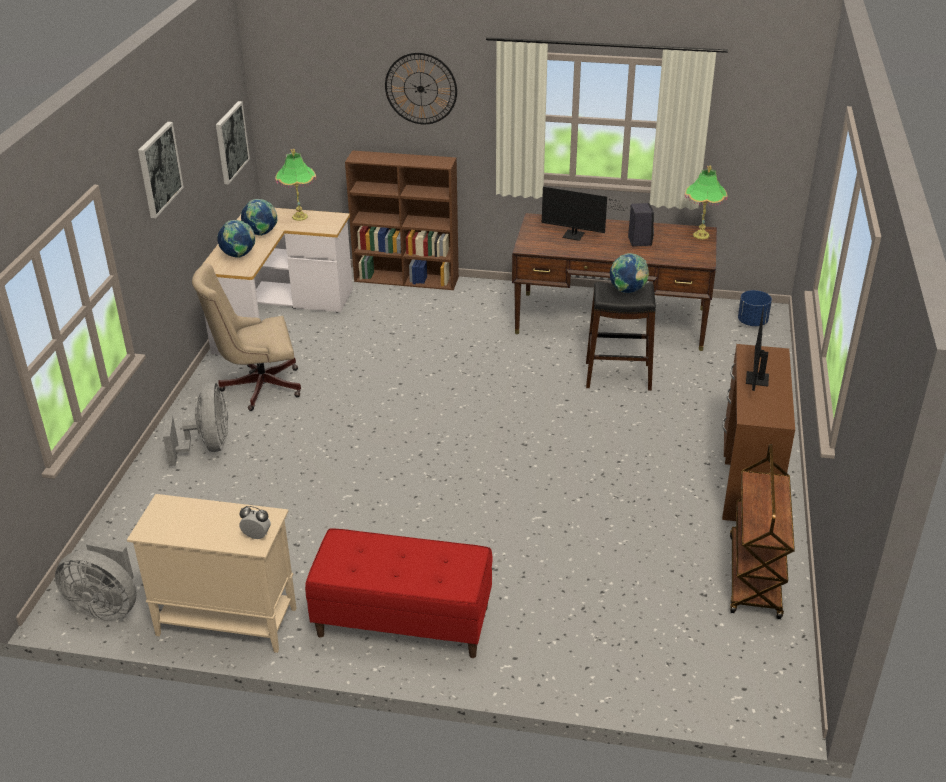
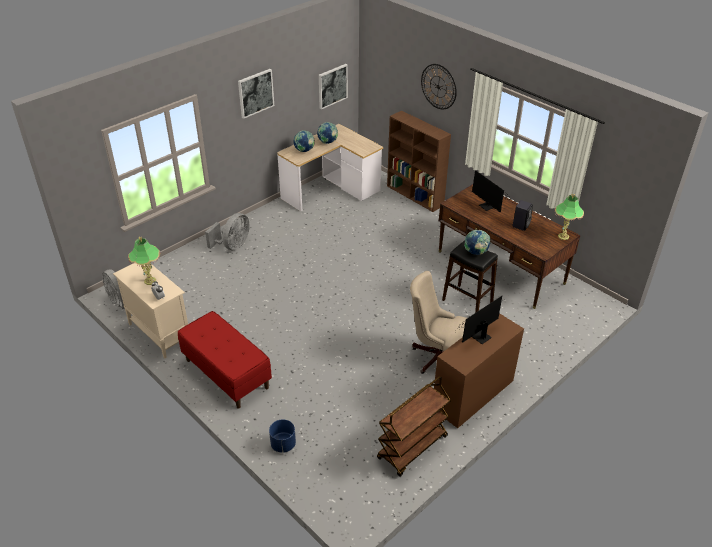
camera: 35 degrees right, 5 degrees up
beige office chair [192,263,301,411] -> beige office chair moved to [410,271,467,374]
table lamp [275,149,316,221] -> table lamp moved to [128,237,161,285]
blue planter [738,290,772,326] -> blue planter moved to [269,420,296,453]

